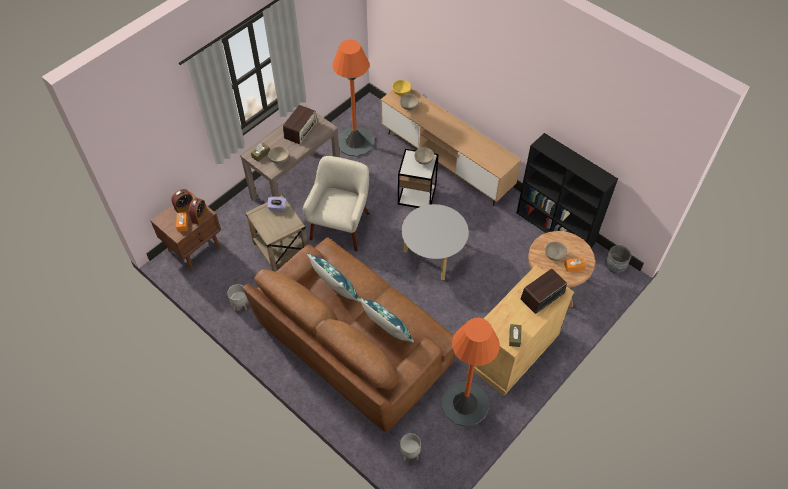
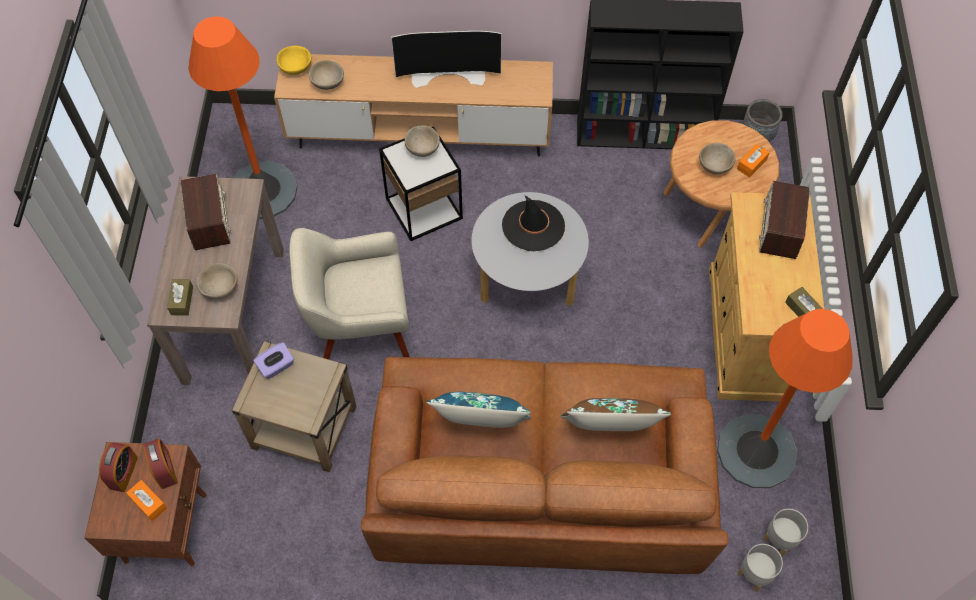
camera: 40 degrees left, 5 degrees up
grey planter [227,284,248,311] -> grey planter moved to [763,509,808,557]
beige armchair [303,156,370,251] -> beige armchair turned 75 degrees counterclockwise [289,228,410,360]
blue pillow [359,298,414,343] -> brown pillow [561,398,671,431]
none -> television [391,31,502,88]
none -> black hat [502,195,565,251]

